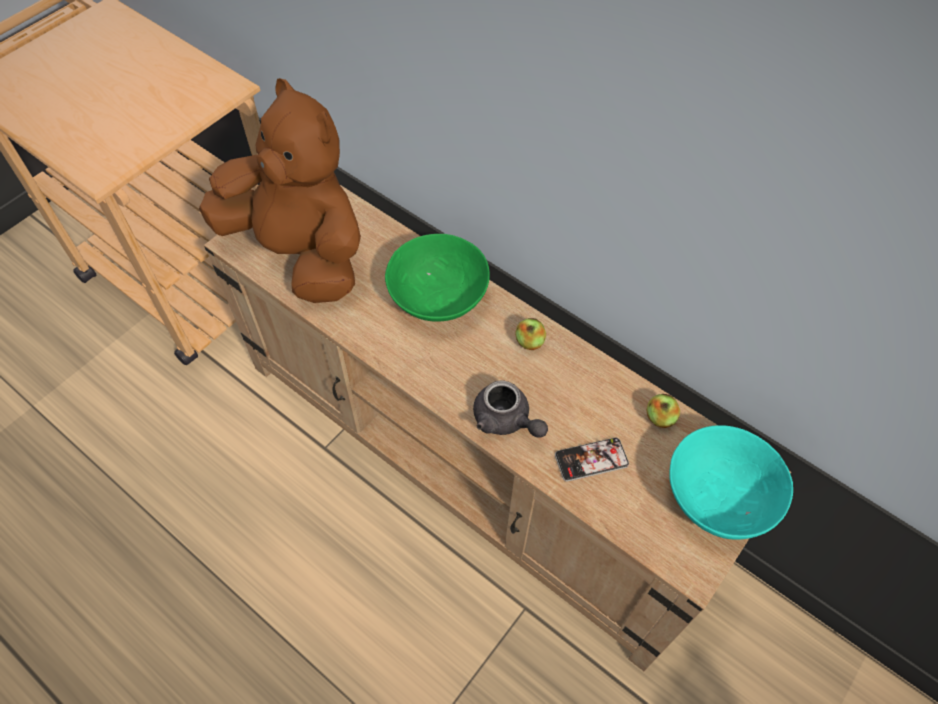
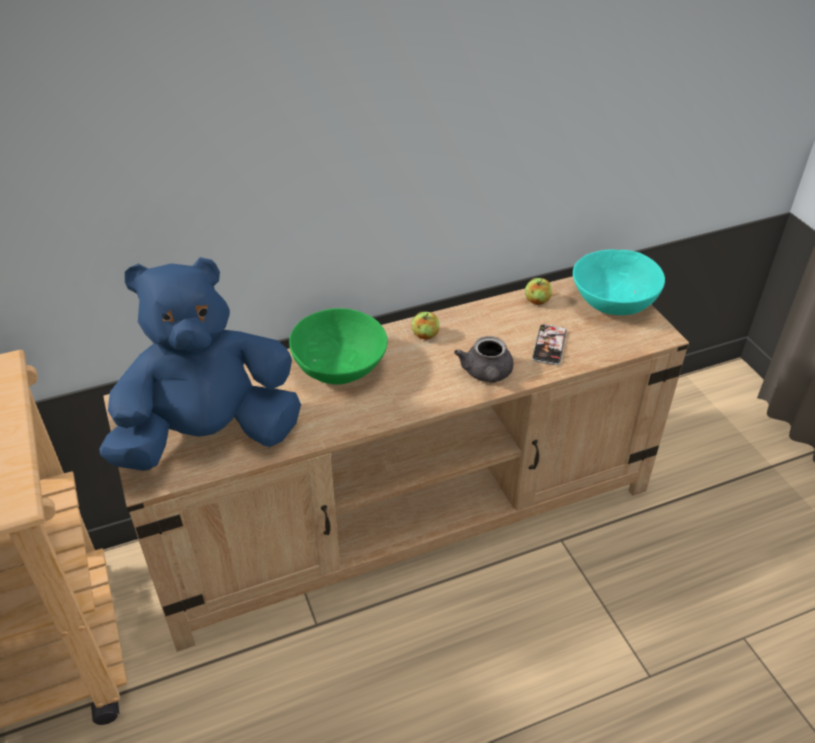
camera: 60 degrees left, 15 degrees down
brown plush toy [199,78,361,303] -> blue plush toy [99,257,301,471]
grey teapot [473,381,548,437] -> grey teapot turned 105 degrees clockwise [454,336,514,383]

